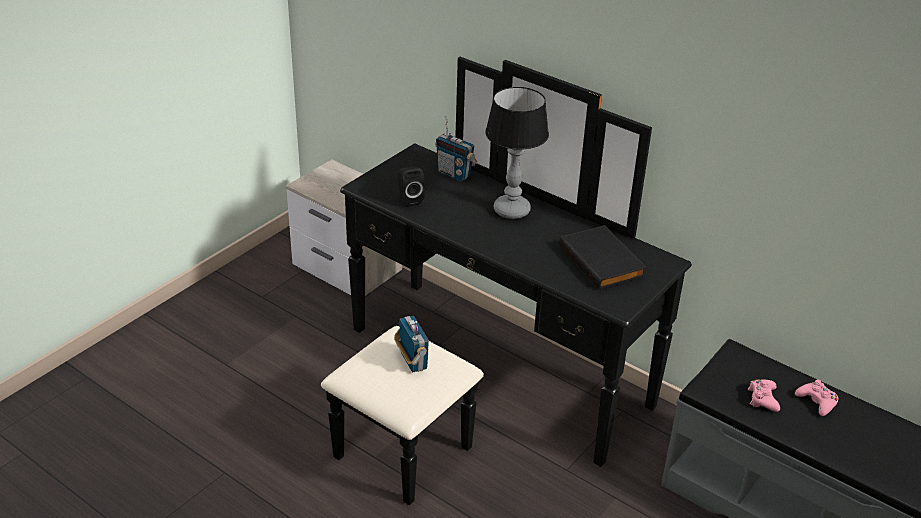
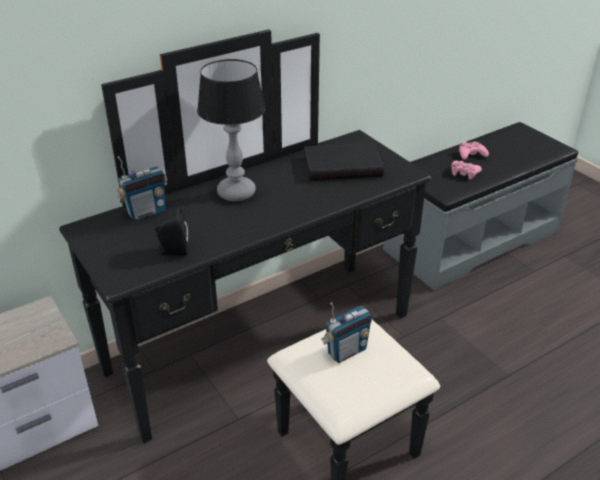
camera: 70 degrees left, 0 degrees up
radio [394,316,429,373] -> radio turned 150 degrees clockwise [321,302,372,363]

